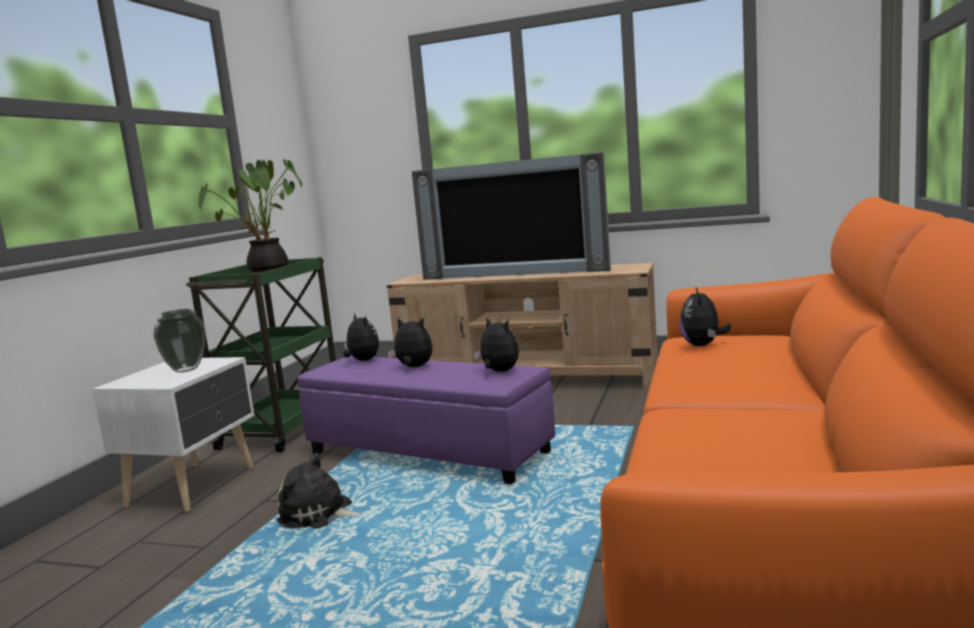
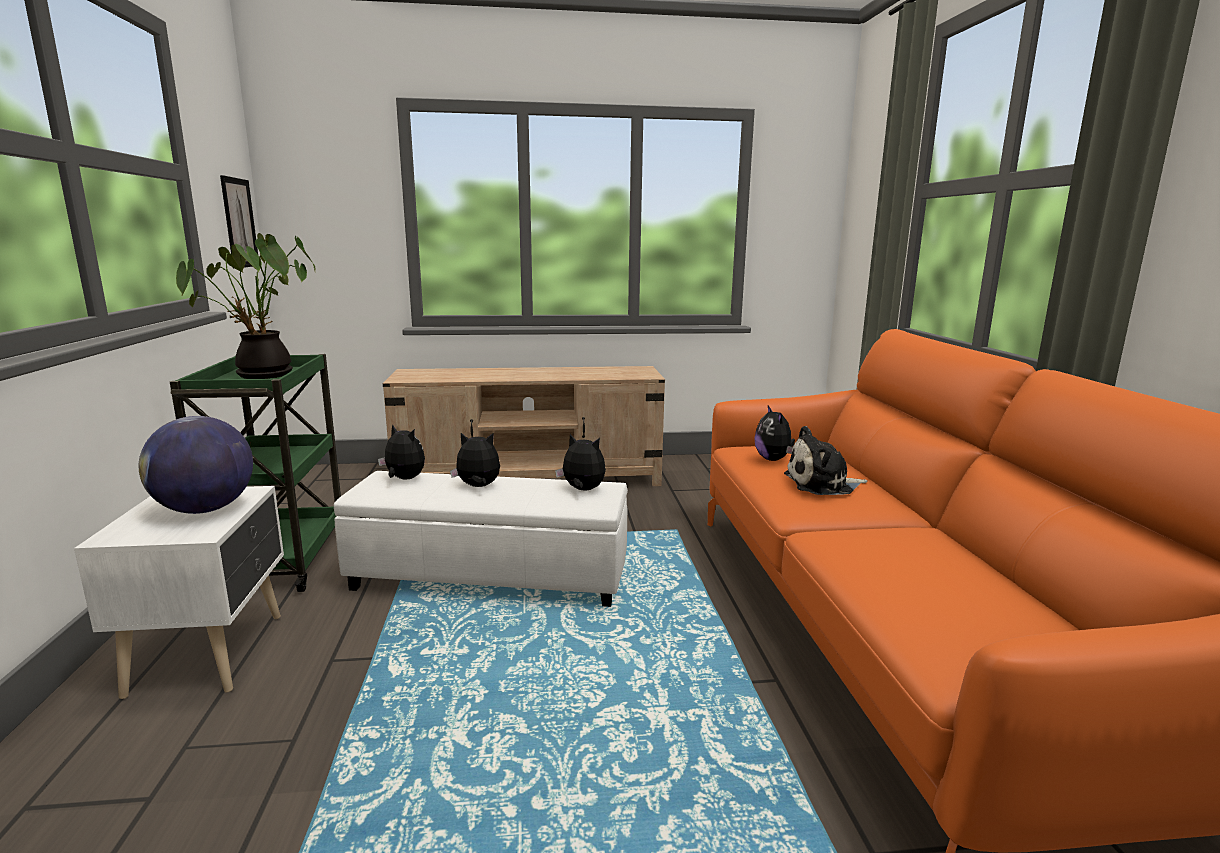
camera: 25 degrees left, 5 degrees up
vase [153,309,205,373] -> globe [138,416,253,514]
plush toy [277,453,363,528] -> plush toy moved to [784,426,868,495]
purple ottoman [298,355,555,485] -> white ottoman [334,471,628,607]
television [412,152,611,280] -> none
none -> picture [220,175,258,268]

